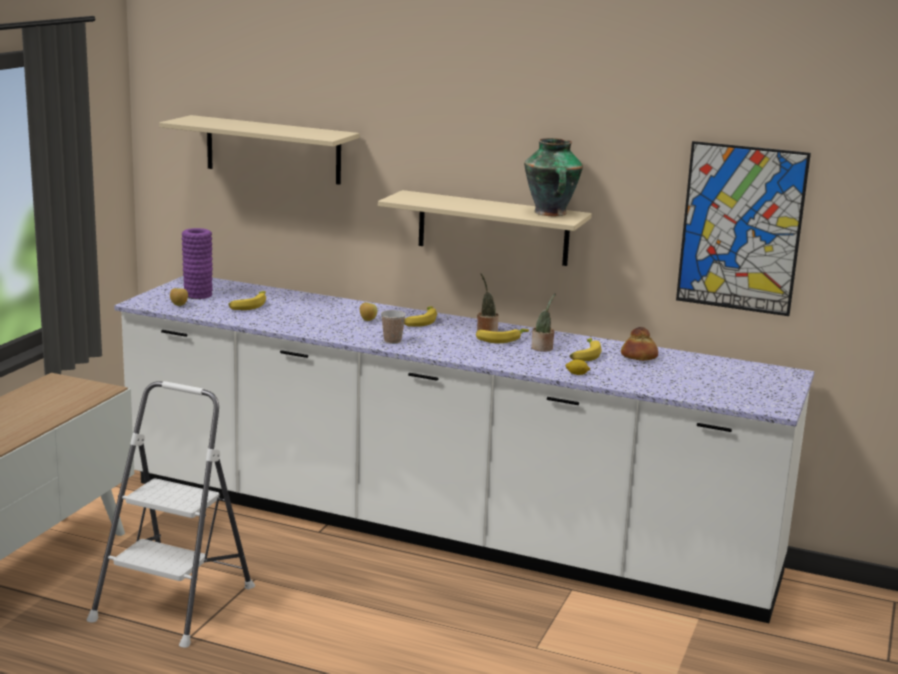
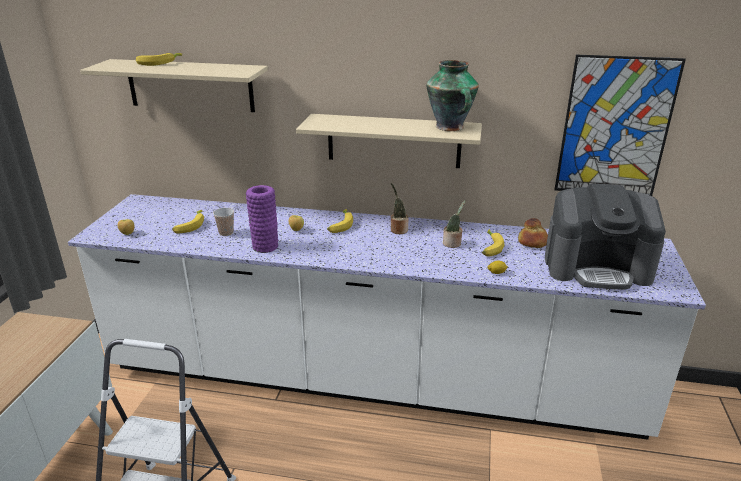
camera: 10 degrees left, 10 degrees up
purple vase [182,228,213,299] -> purple vase moved to [246,185,278,253]
cup [381,310,406,344] -> cup moved to [213,208,234,236]
banana [476,329,529,343] -> banana moved to [136,53,182,66]
none -> coffee machine [545,184,666,289]

